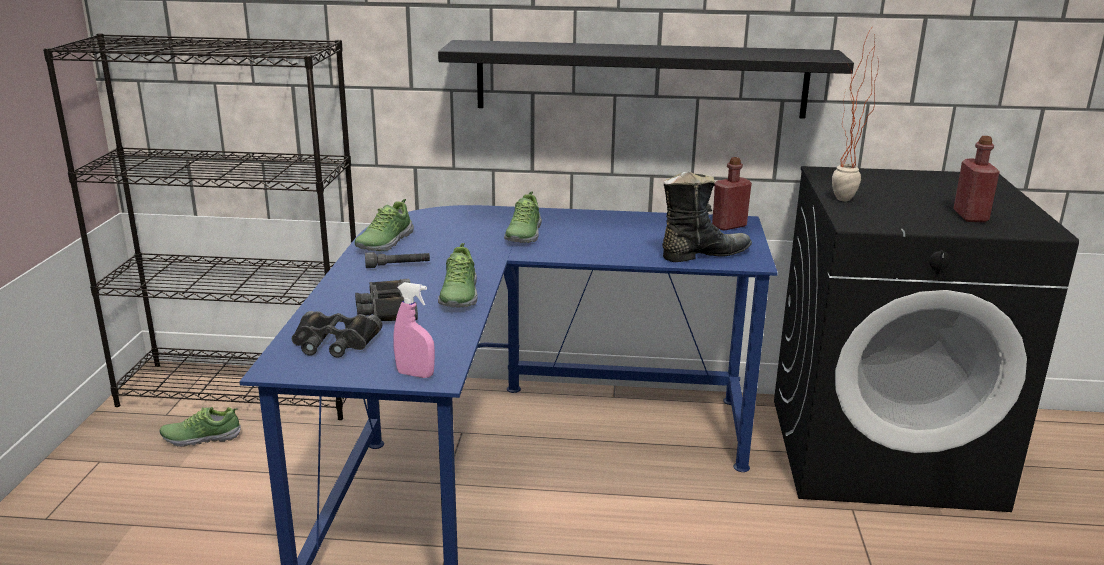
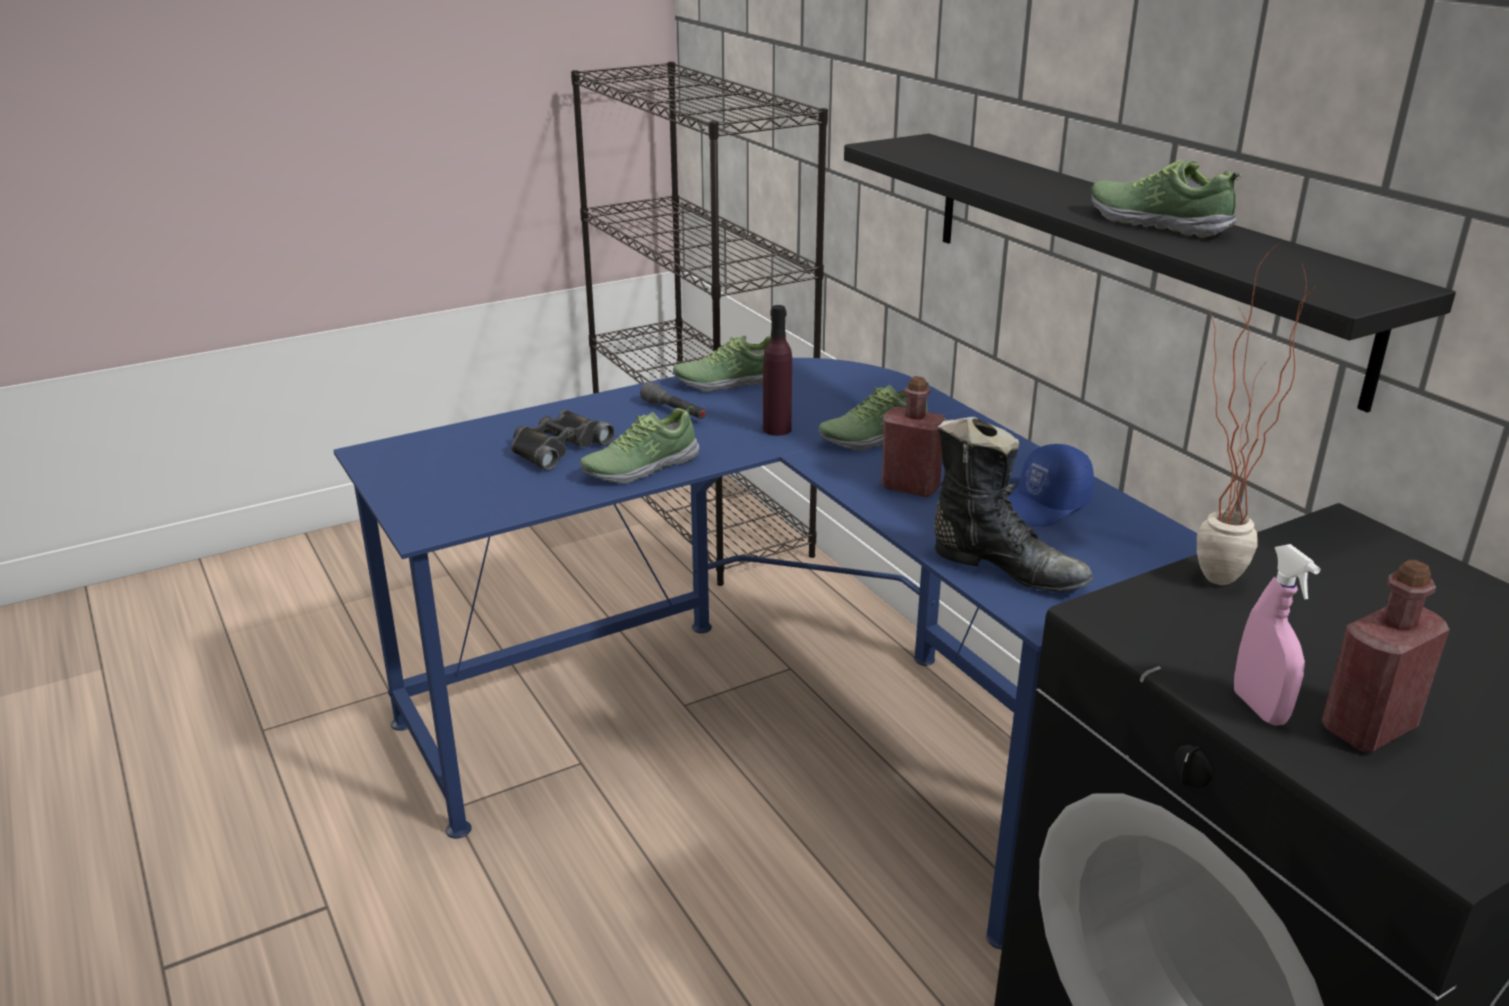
camera: 55 degrees right, 5 degrees up
shoe [159,407,241,447] -> shoe moved to [1091,159,1242,238]
black binoculars [292,311,383,358] -> none
pink spray bottle [393,282,435,378] -> pink spray bottle moved to [1234,544,1320,725]
red bottle [712,157,752,231] -> red bottle moved to [881,376,947,497]
none -> purple bottle [763,305,792,436]
none -> blue cap [1006,444,1094,527]

